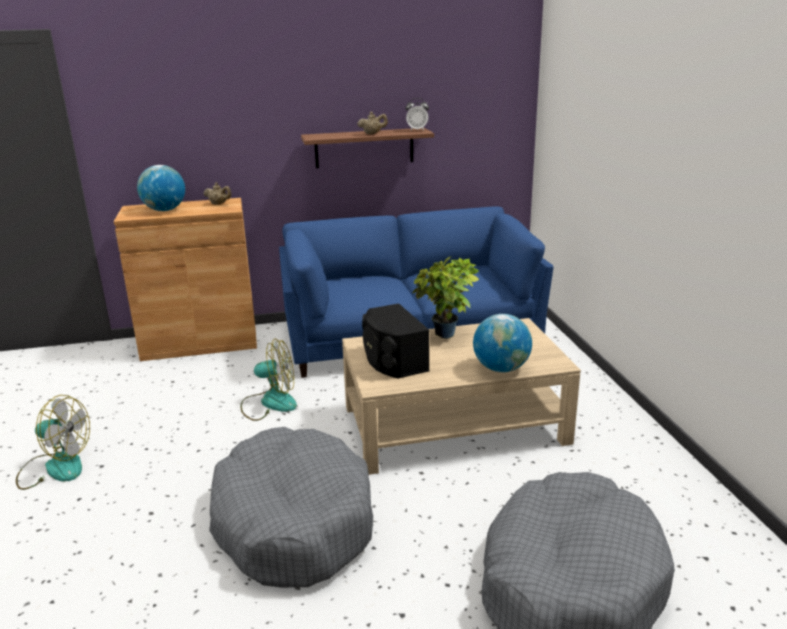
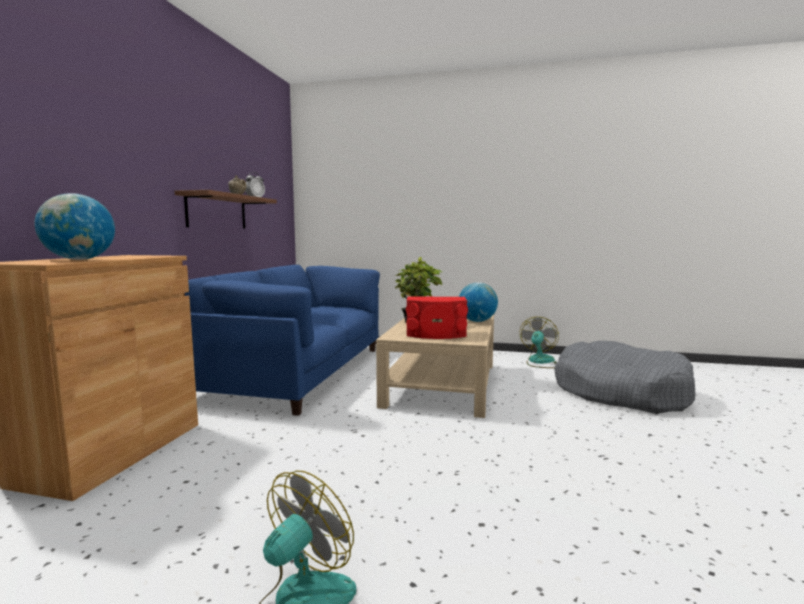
camera: 65 degrees left, 15 degrees down
beige teapot [204,182,232,205] -> none
grey dog bed [209,427,373,588] -> none
fan [241,339,297,421] -> fan moved to [520,317,559,368]
black speaker [362,303,429,378] -> red speaker [406,296,468,339]

